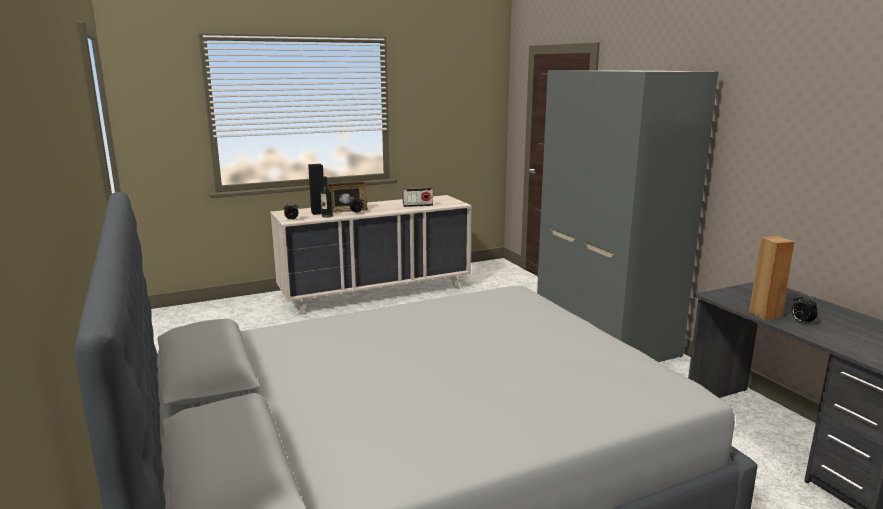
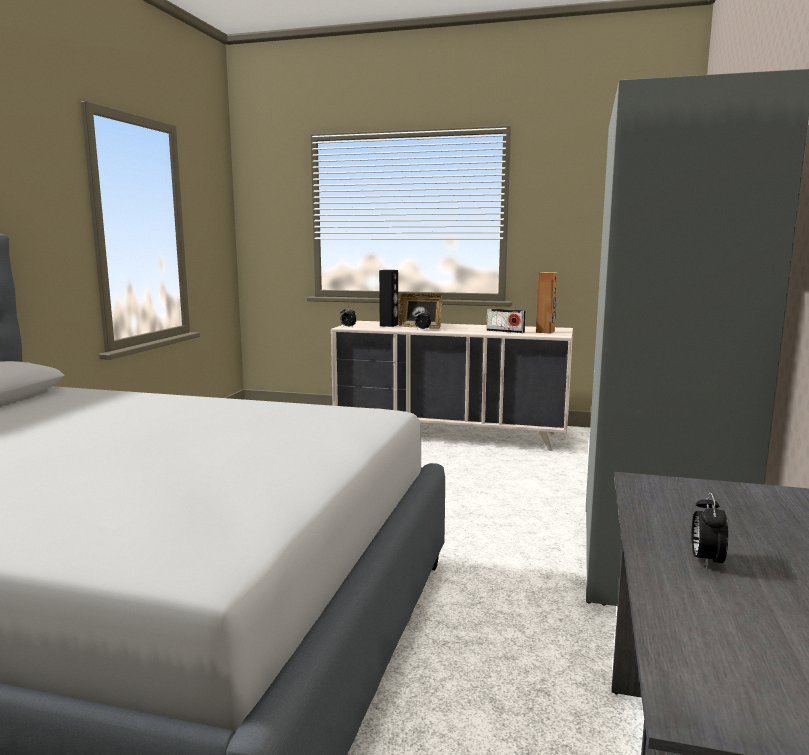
camera: 40 degrees right, 5 degrees down
bottle [320,176,333,218] -> none
brown speaker [749,236,795,320] -> brown speaker moved to [536,272,558,334]

